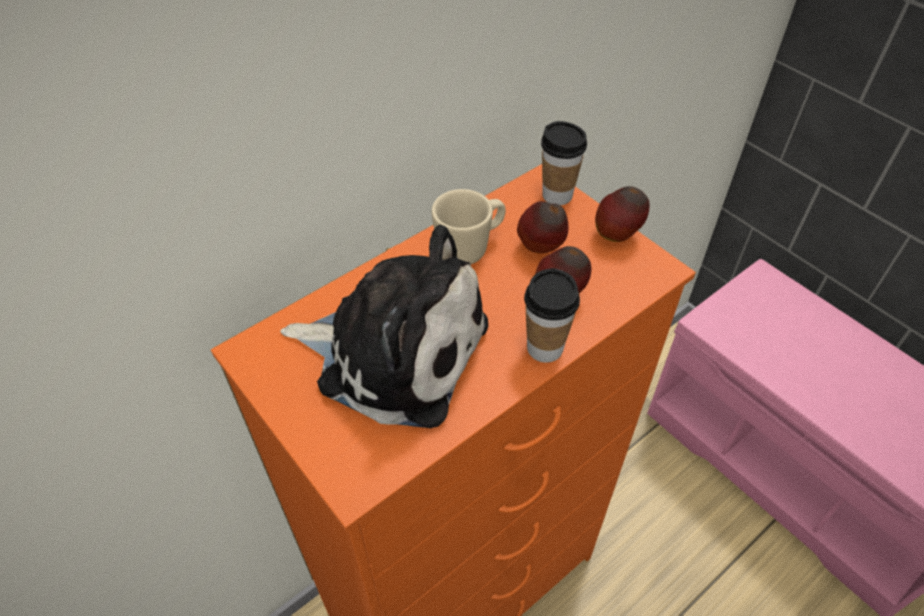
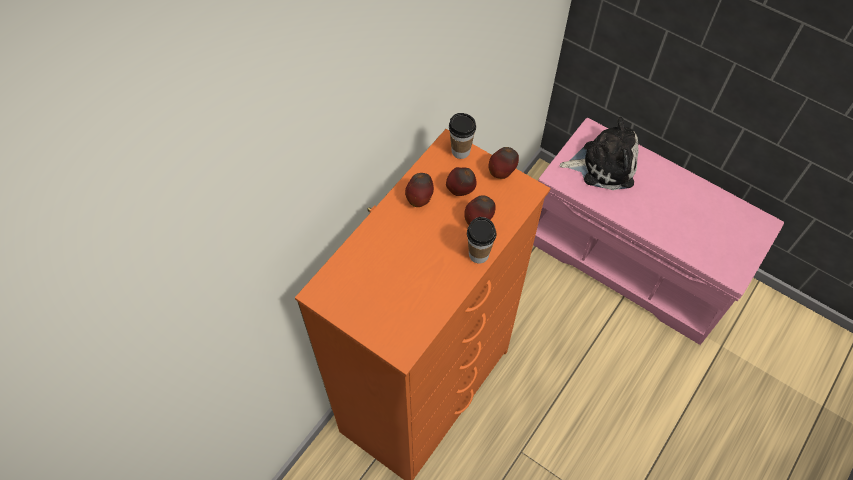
camera: 15 degrees left, 10 degrees up
plush toy [280,225,488,428] -> plush toy moved to [559,117,639,190]
beige mug [431,189,506,264] -> apple [405,173,434,207]

